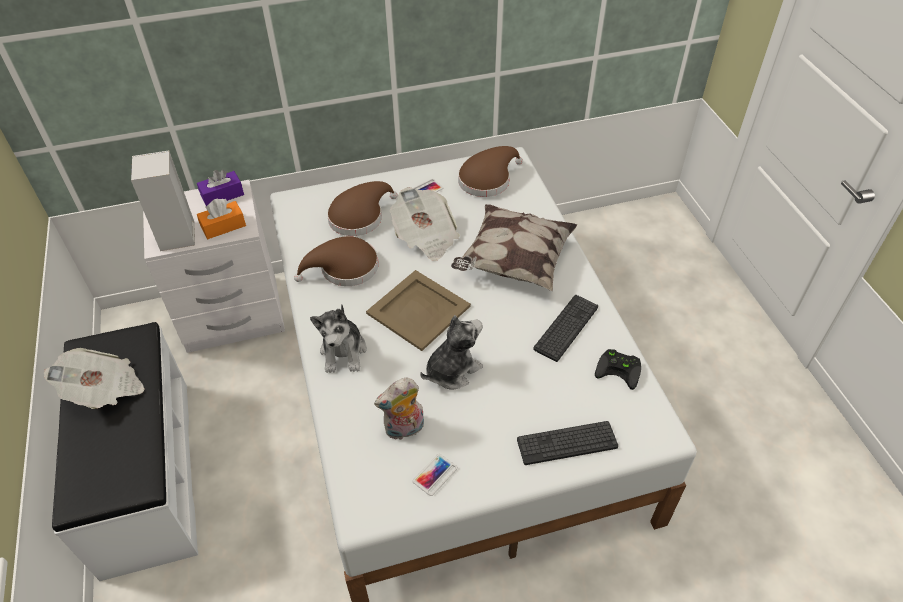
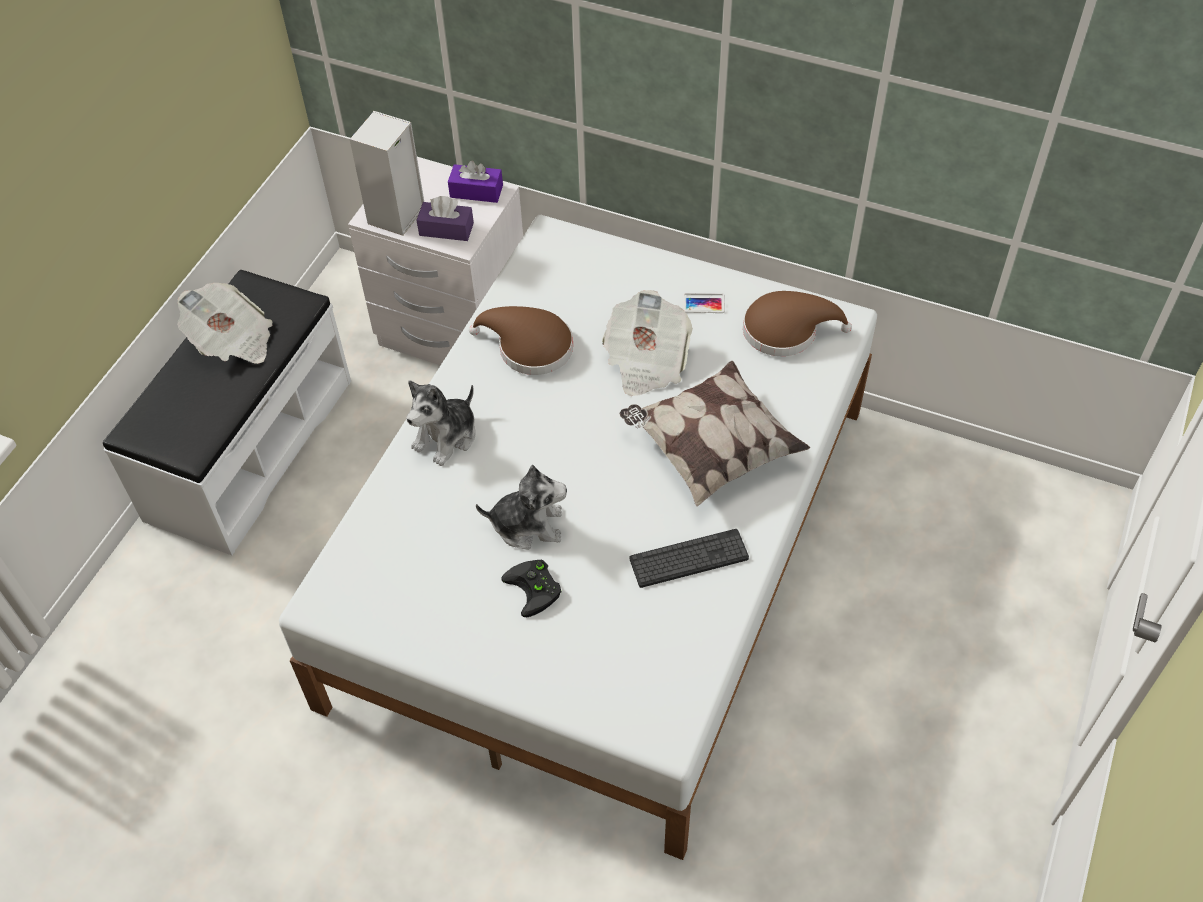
camera: 40 degrees right, 5 degrees up
orange tissue box [197,199,246,239] -> purple tissue box [417,196,474,241]
brown hat [327,181,398,236] -> none
beige tray [366,270,471,351] -> none
plush toy [374,378,424,441] -> none
phone [412,454,458,496] -> none
keyboard [517,421,618,465] -> none
black game controller [595,349,641,390] -> black game controller moved to [501,560,562,617]

